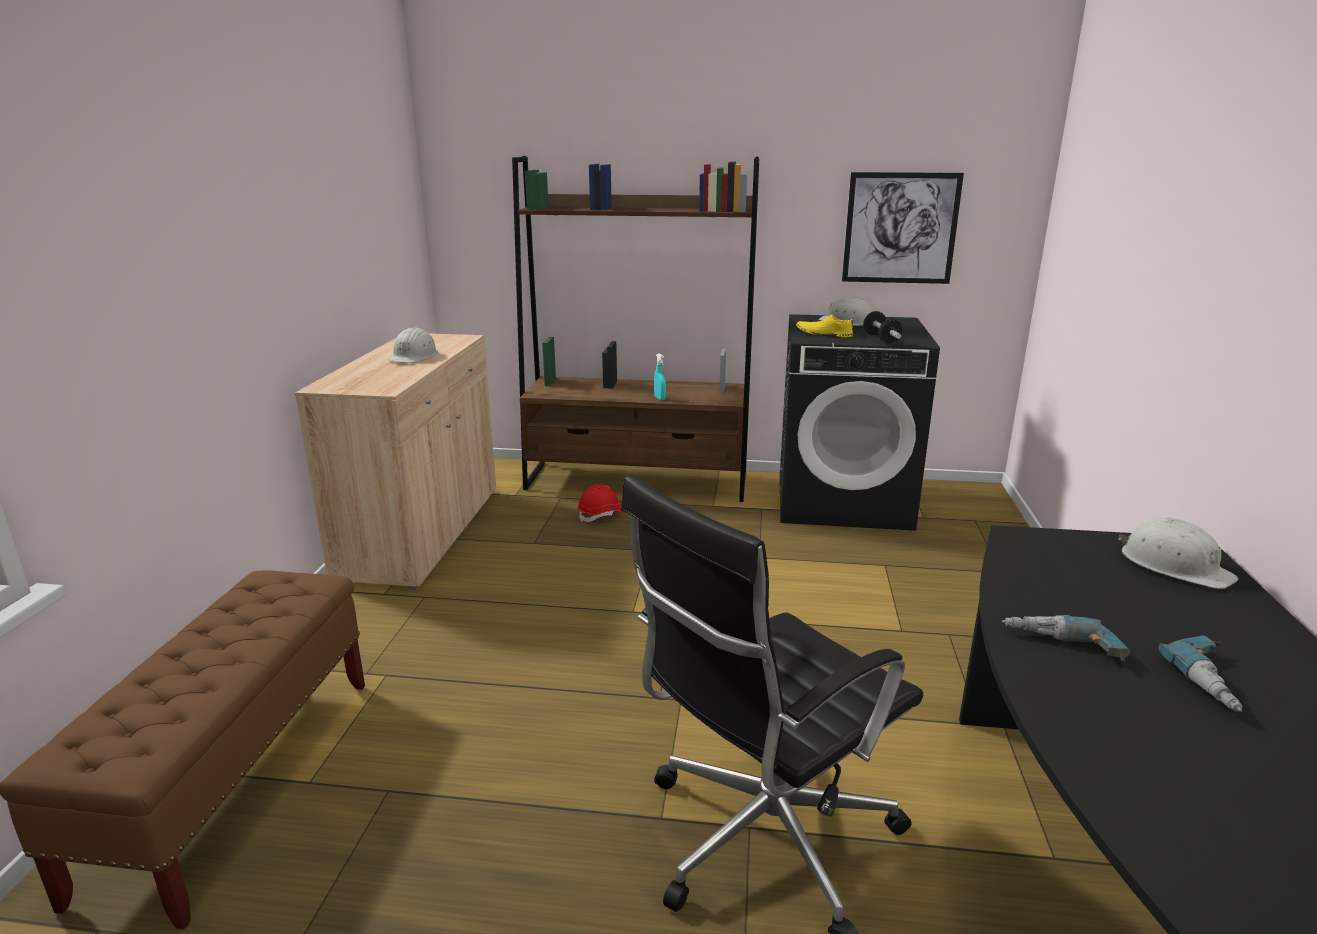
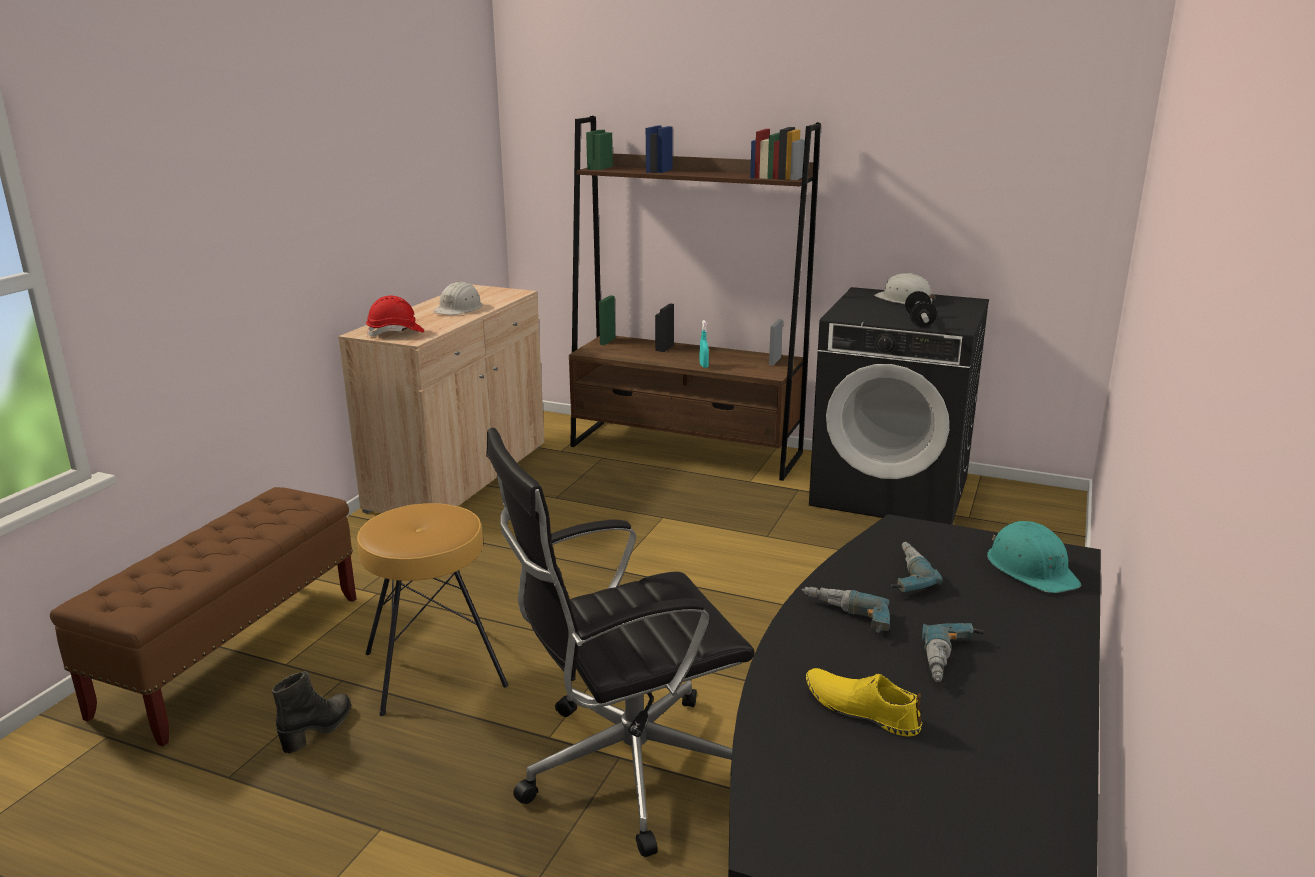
camera: 15 degrees right, 0 degrees up
red hard hat [578,484,625,522] -> red hard hat moved to [366,296,424,336]
yellow shoe [796,314,854,337] -> yellow shoe moved to [806,668,922,736]
picture [842,172,964,284] -> none
white hard hat [1118,517,1238,589] -> turquoise hard hat [987,521,1081,593]
none -> black boot [272,671,351,754]
none -> brown stool [357,503,509,716]
none -> power drill [891,542,943,592]

